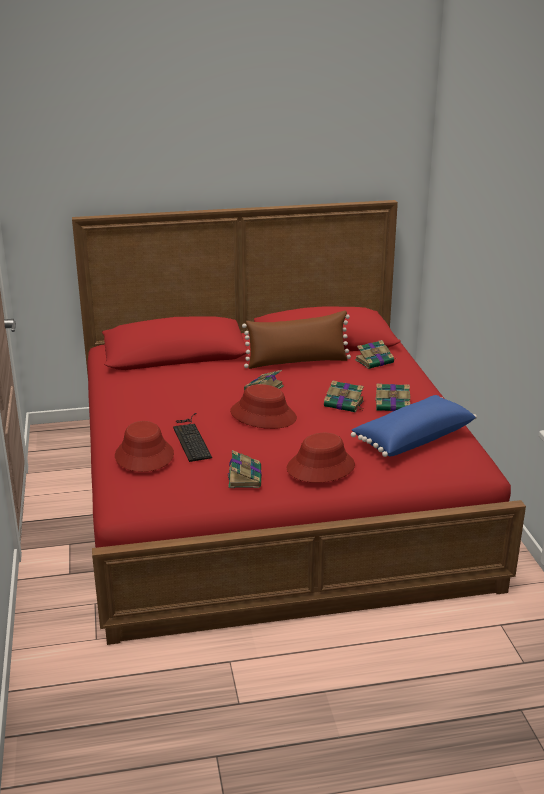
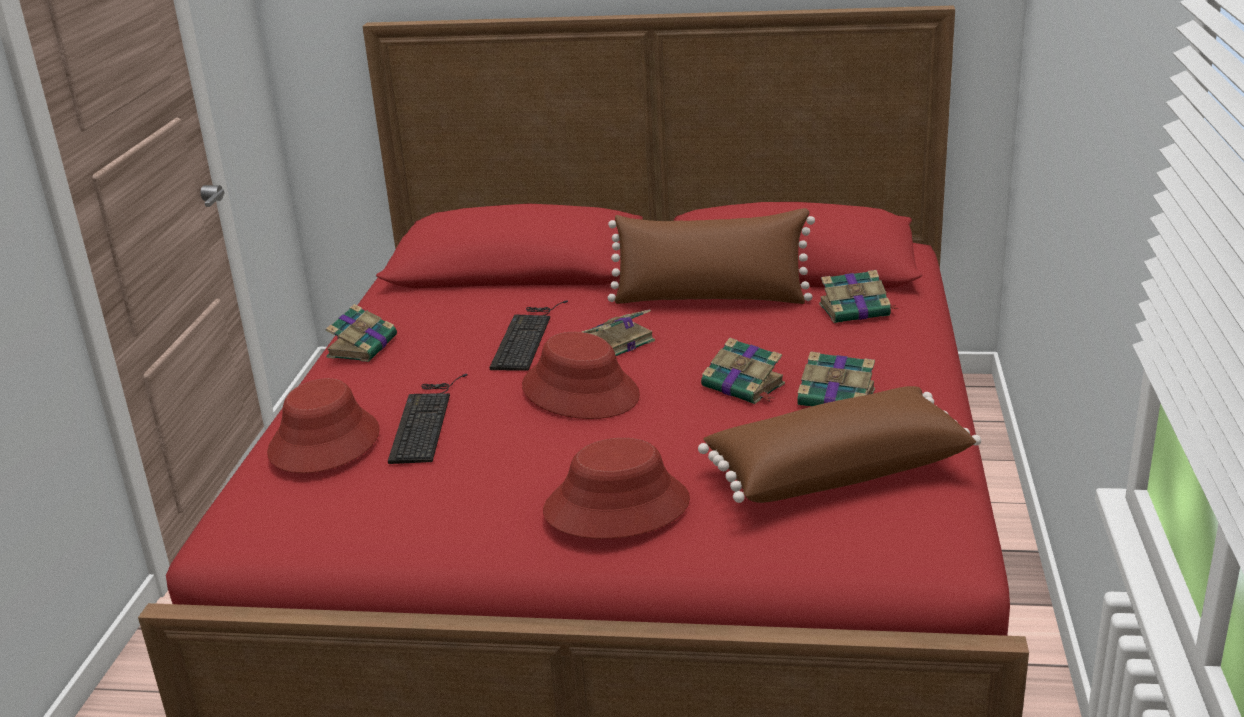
camera: 20 degrees right, 0 degrees up
book [228,450,262,488] -> book moved to [326,304,397,362]
blue pillow [351,395,477,457] -> brown pillow [698,386,981,503]
none -> keyboard [490,301,568,371]

